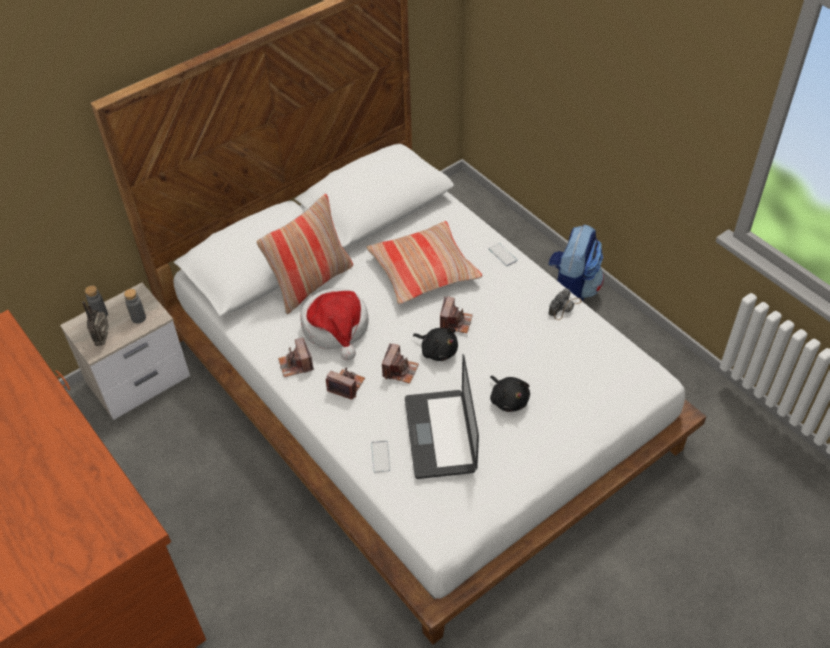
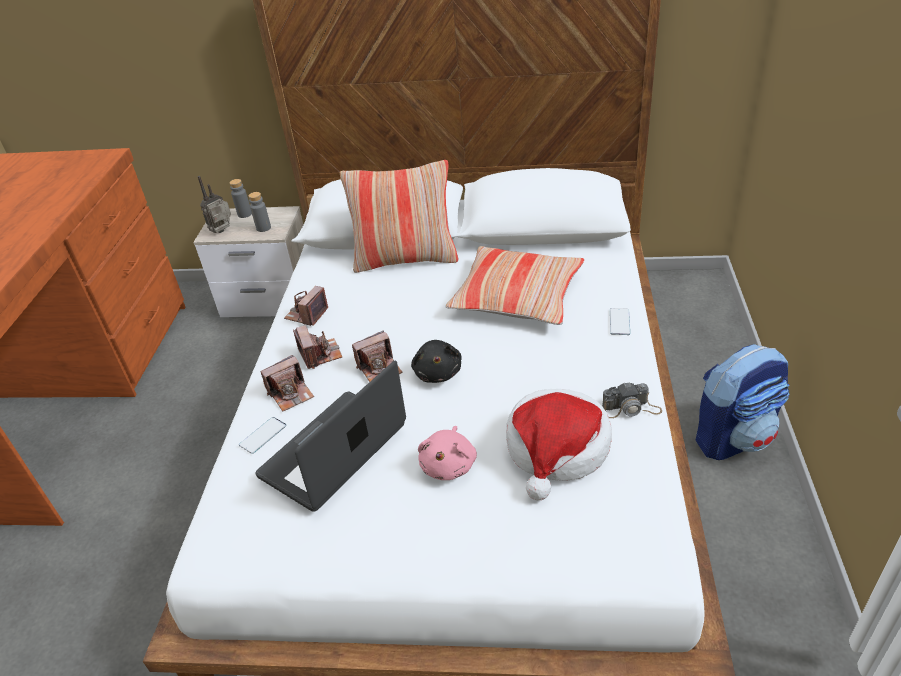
camera: 45 degrees right, 10 degrees down
hat [300,288,369,360] -> hat moved to [506,389,612,500]
camera [440,296,473,333] -> camera moved to [260,355,314,411]
black plush toy [490,375,530,412] -> pink plush toy [418,426,477,480]

